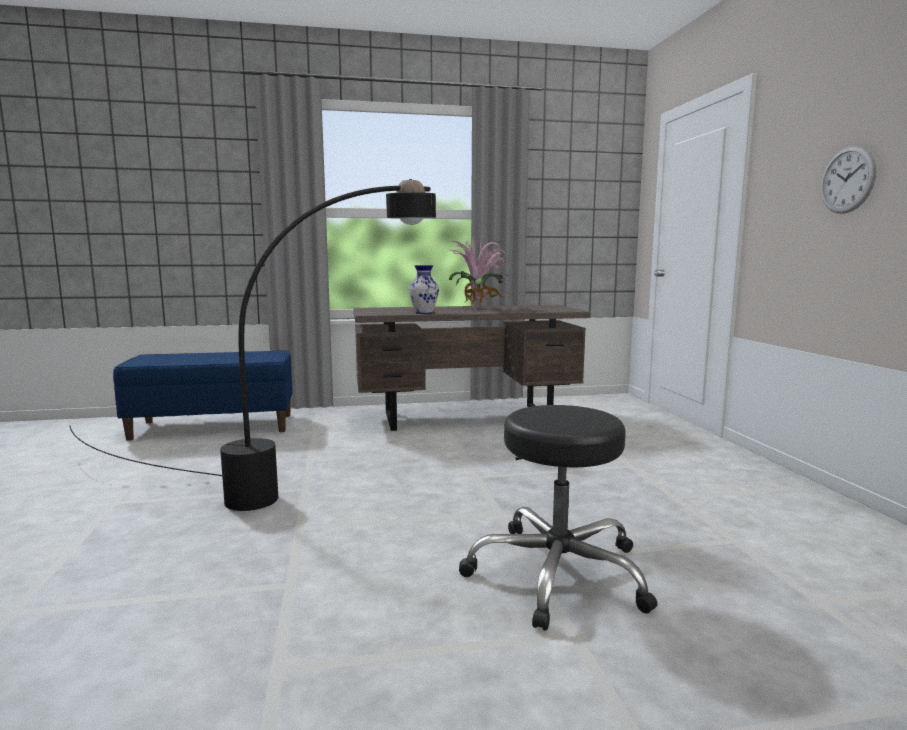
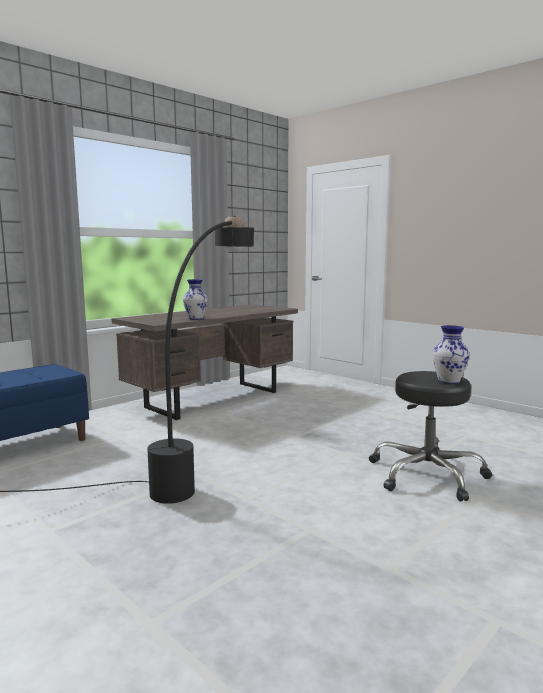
camera: 35 degrees left, 0 degrees up
potted plant [448,238,508,309] -> none
wall clock [821,146,877,214] -> none
none -> vase [432,325,470,384]

